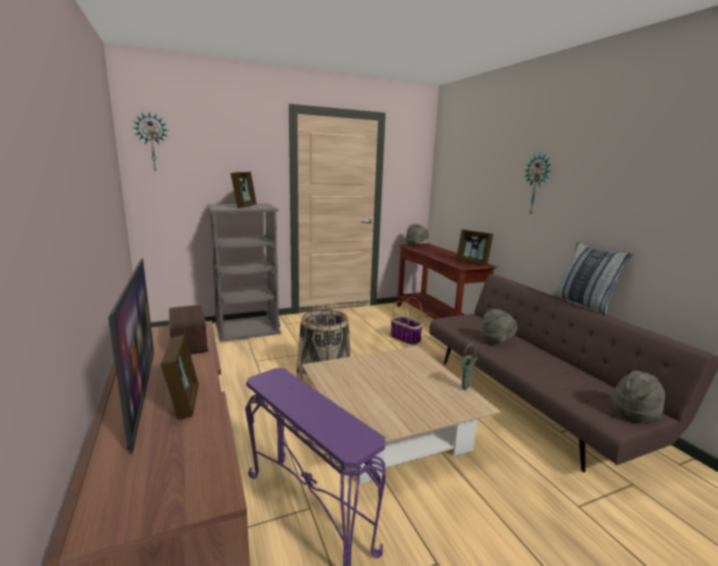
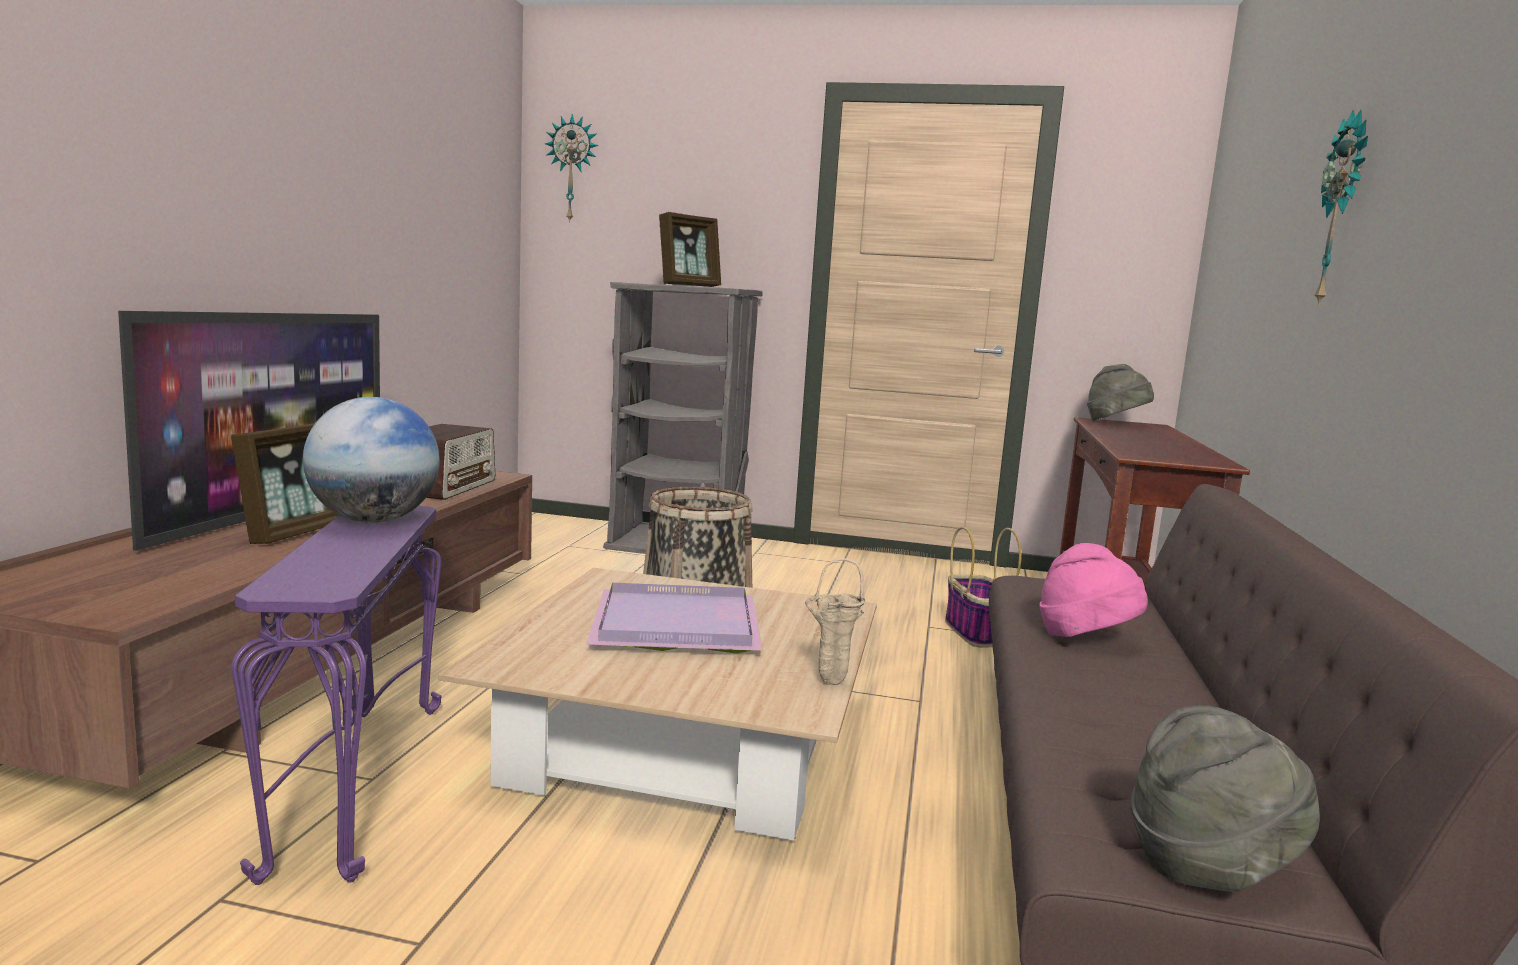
camera: 35 degrees right, 5 degrees down
picture frame [456,229,494,265] -> none
green vase [460,343,478,390] -> beige vase [805,558,865,685]
grey hat [481,309,517,344] -> pink hat [1039,543,1148,637]
pillow [553,241,634,315] -> none
none -> globe [303,397,440,523]
none -> purple tray [586,583,763,654]

